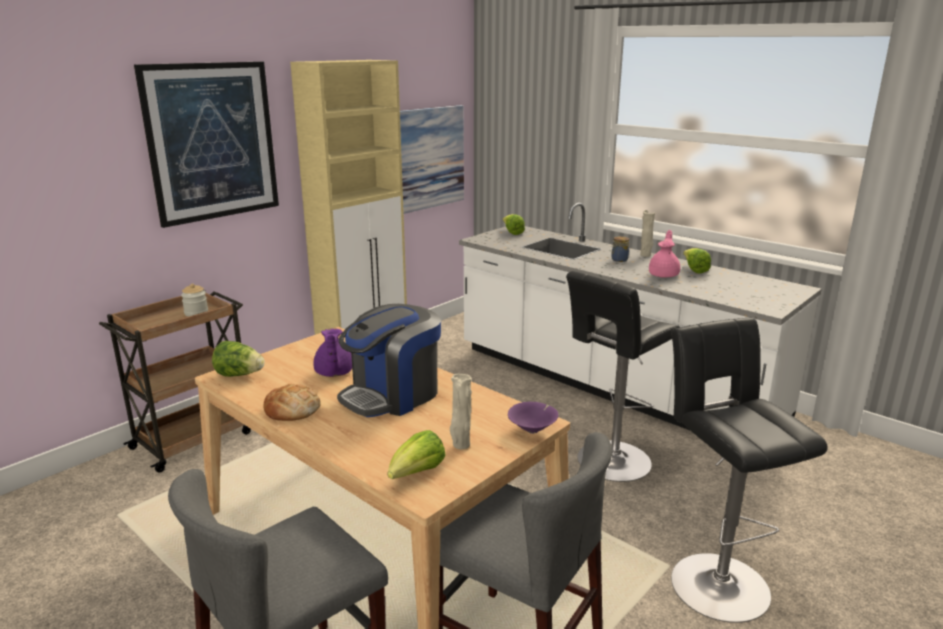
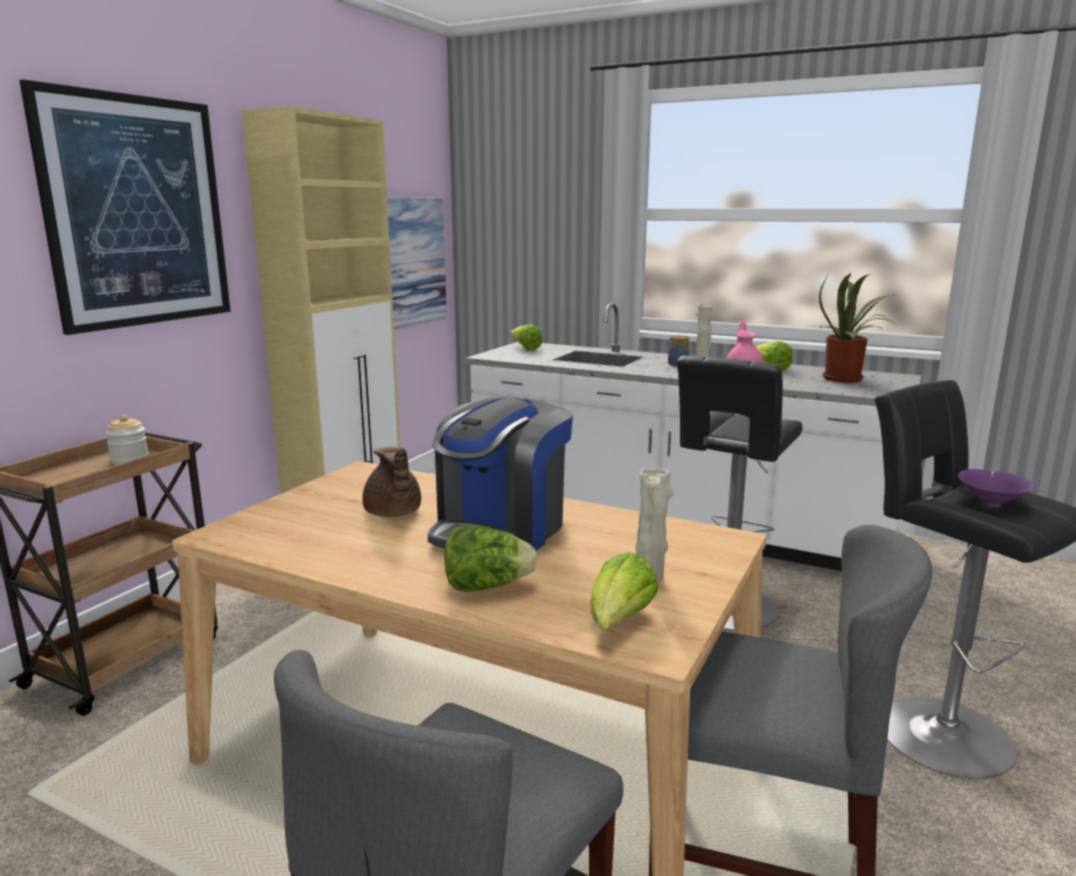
camera: 15 degrees left, 5 degrees down
lettuce [212,341,265,377] -> lettuce moved to [445,525,537,592]
bread [264,384,321,421] -> none
purple teapot [313,328,352,377] -> brown teapot [362,447,421,517]
purple bowl [508,402,558,434] -> purple bowl moved to [958,469,1035,507]
none -> potted plant [819,273,896,383]

